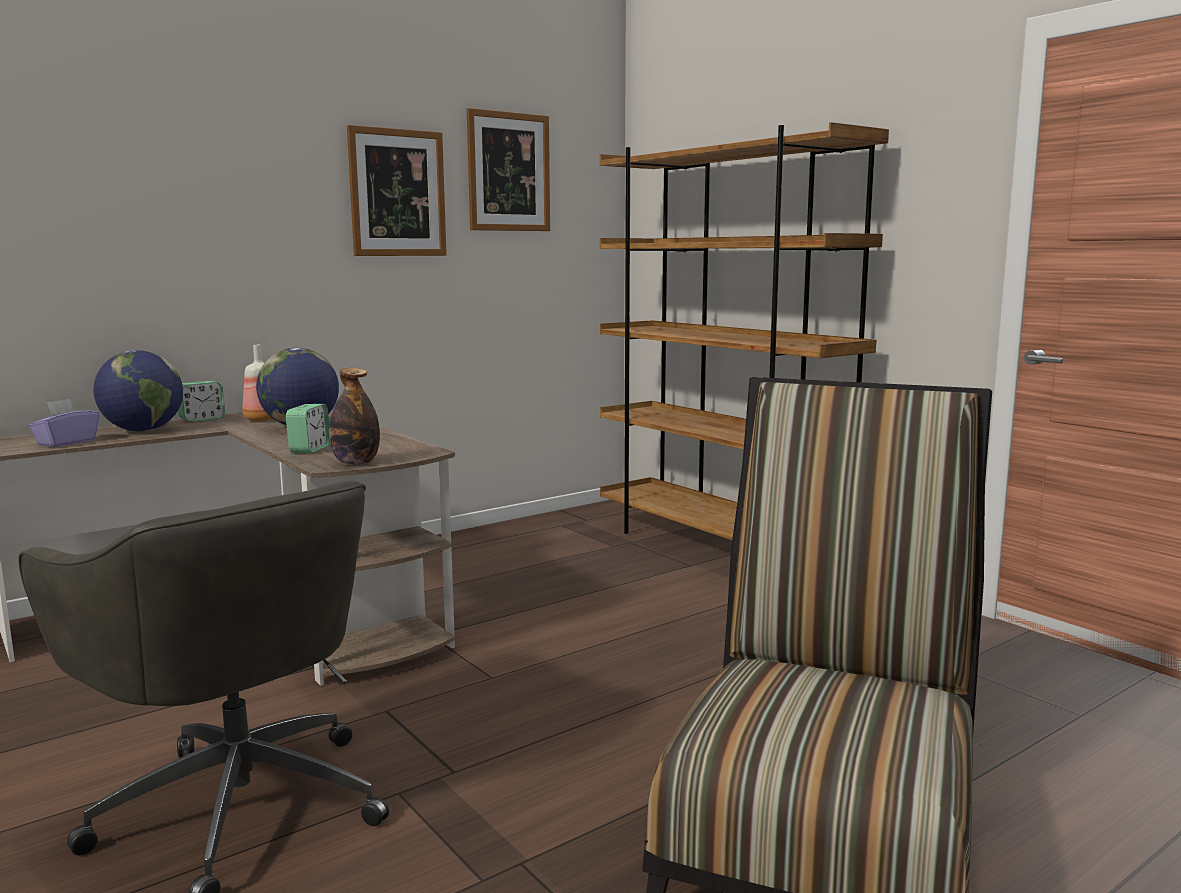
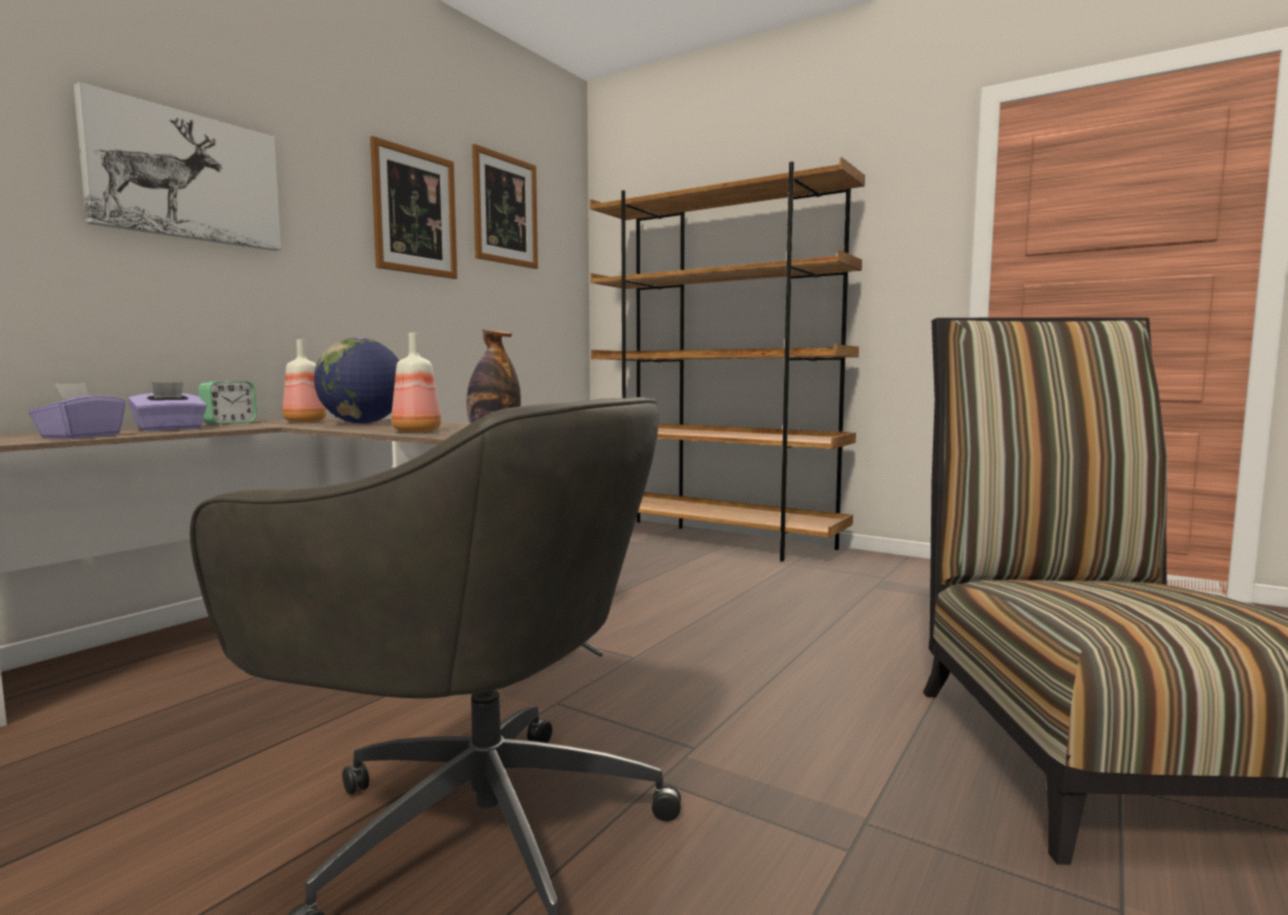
camera: 20 degrees left, 5 degrees down
globe [94,350,183,431] -> purple tissue box [128,382,207,431]
alarm clock [286,404,330,453] -> bottle [391,333,441,432]
none -> picture [74,82,281,251]

